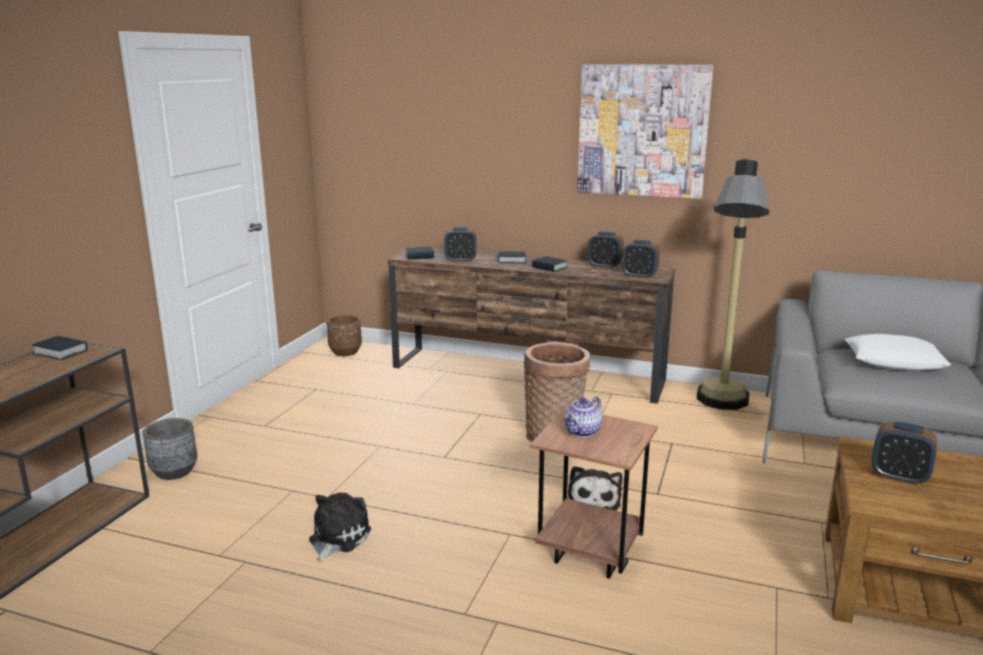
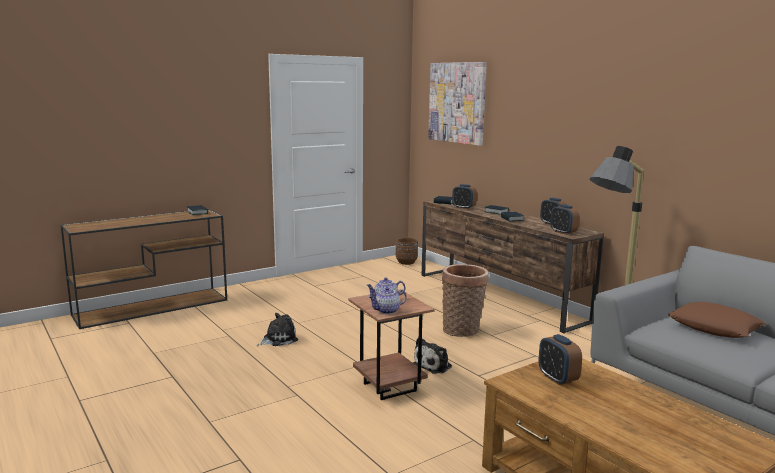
camera: 35 degrees right, 5 degrees down
grey planter [143,418,197,480] -> none
picture [577,64,714,199] -> picture moved to [428,62,487,146]
white pillow [845,334,951,371] -> brown pillow [668,302,766,338]
none -> teapot [368,287,407,314]

